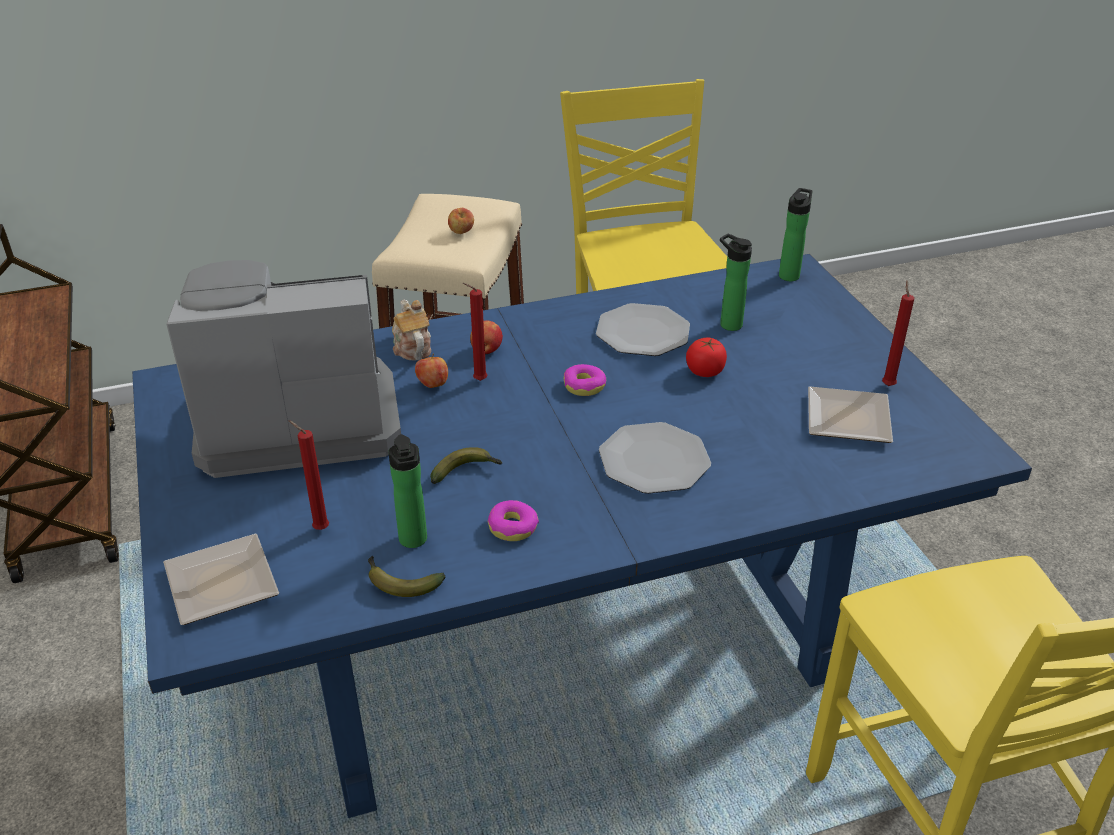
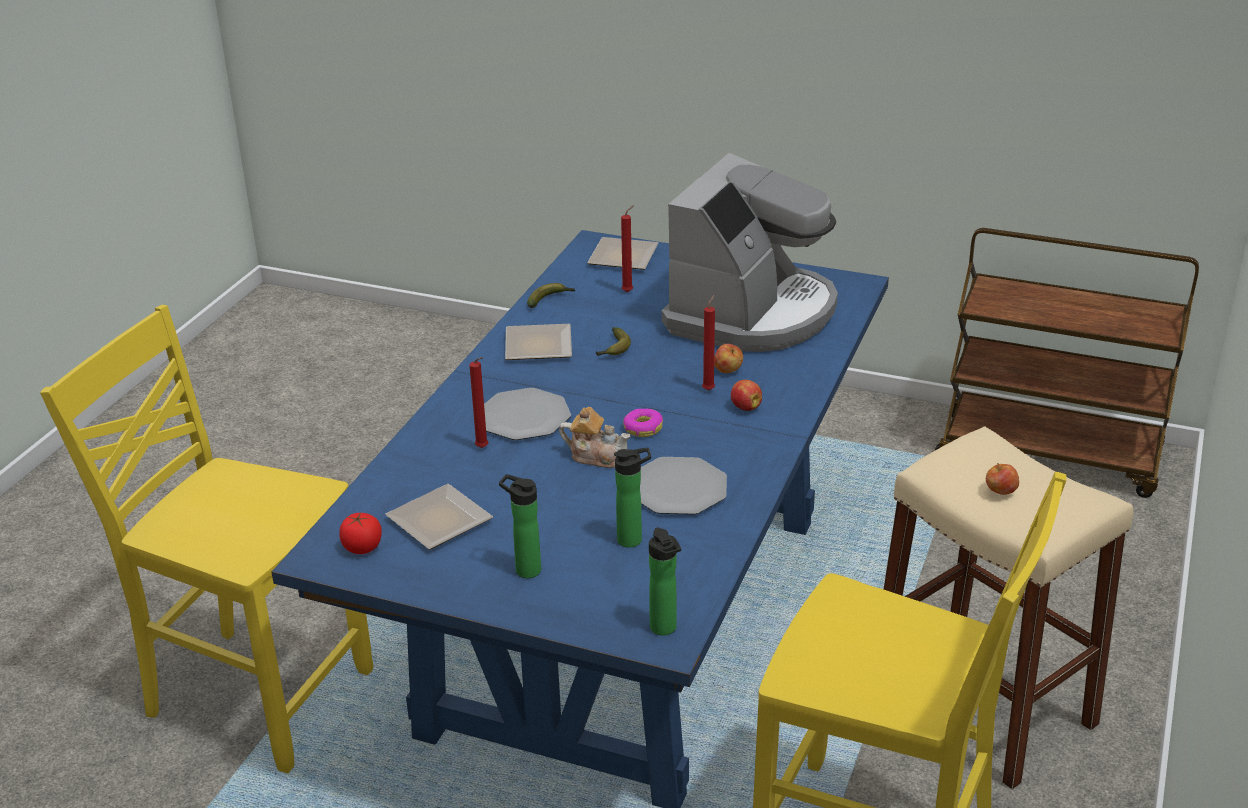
camera: 130 degrees right, 5 degrees down
bottle [388,434,427,548] -> bottle moved to [499,474,541,578]
teapot [392,300,431,360] -> teapot moved to [559,407,631,468]
donut [488,500,539,541] -> plate [505,324,572,360]
tomato [686,337,727,377] -> tomato moved to [339,512,382,554]
red candle [882,280,914,386] -> red candle moved to [470,357,488,448]

